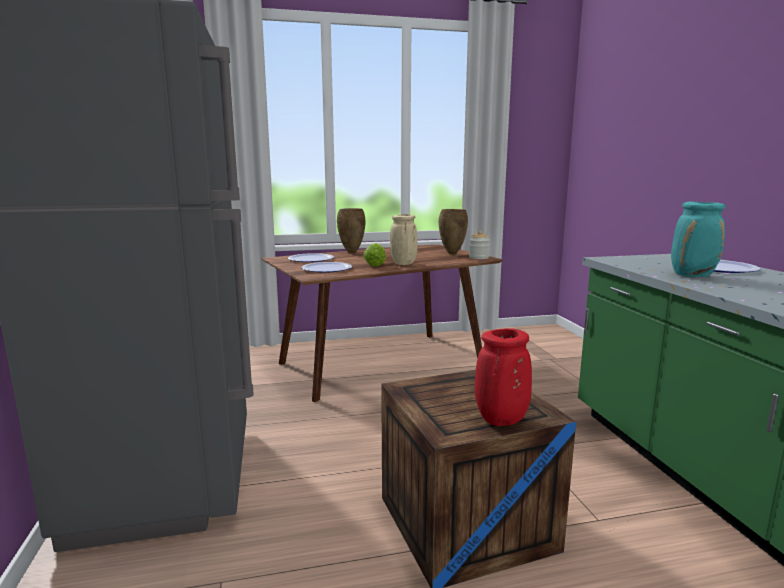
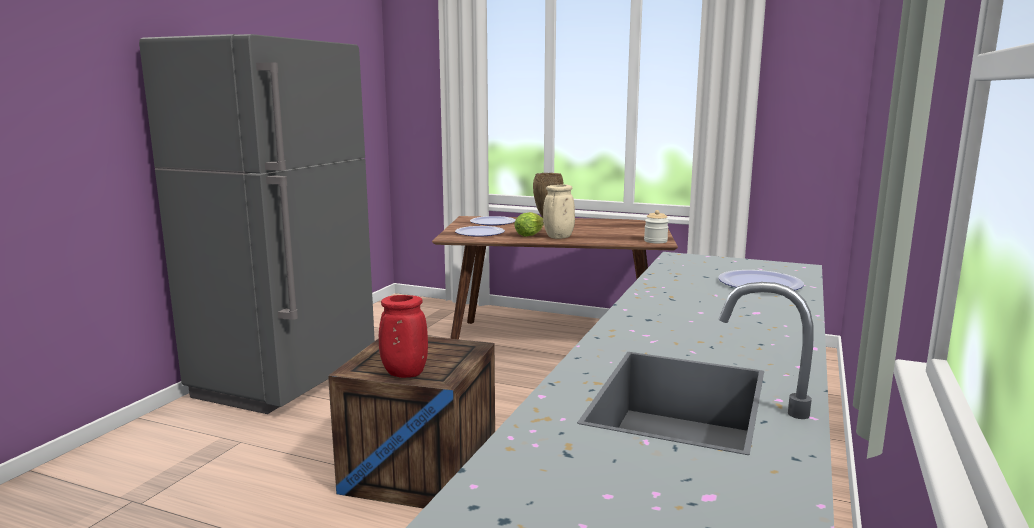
camera: 35 degrees right, 0 degrees up
brown vase [439,209,468,254] -> none
turquoise vase [671,202,726,277] -> none

